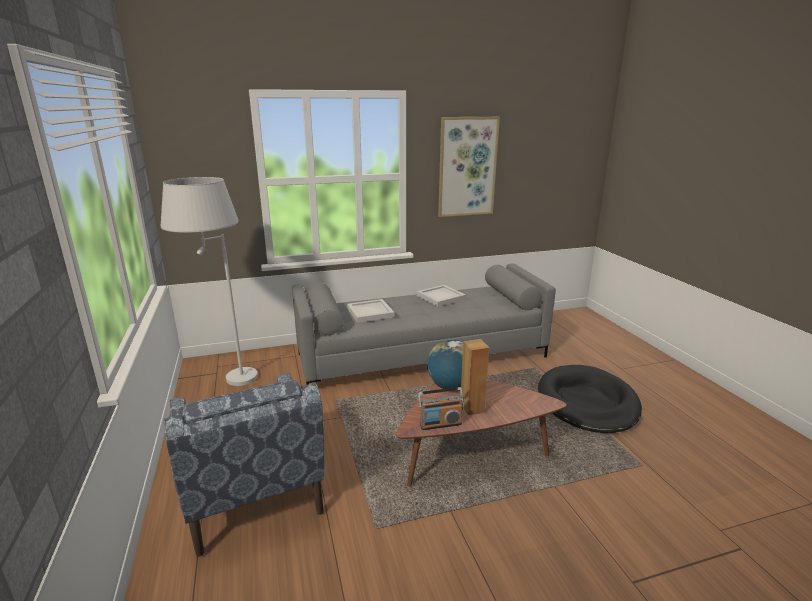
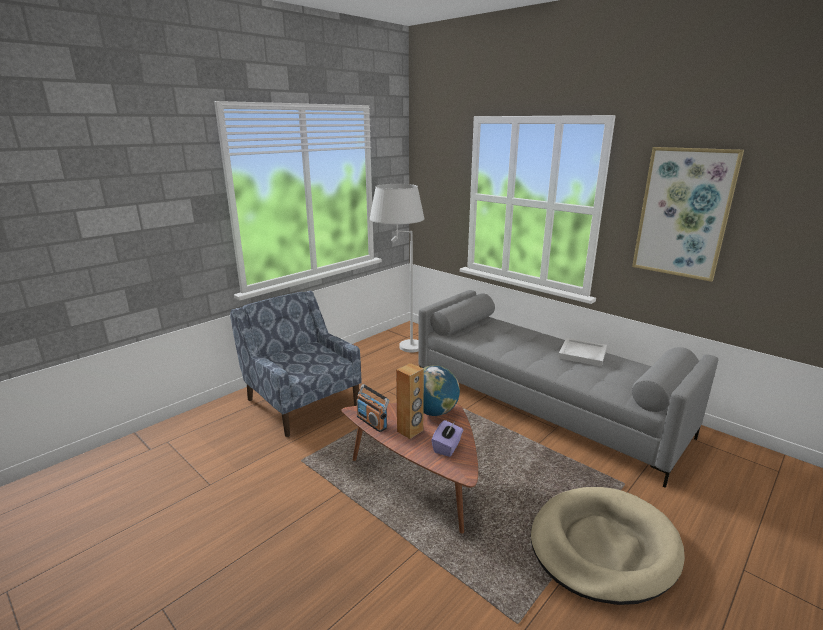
camera: 60 degrees right, 0 degrees up
blue armchair [163,373,325,557] -> blue armchair turned 105 degrees clockwise [230,291,362,437]
white tray [347,299,394,323] -> none
black dog bed [538,365,642,433] -> beige dog bed [531,487,685,605]
none -> purple tissue box [432,420,463,457]

